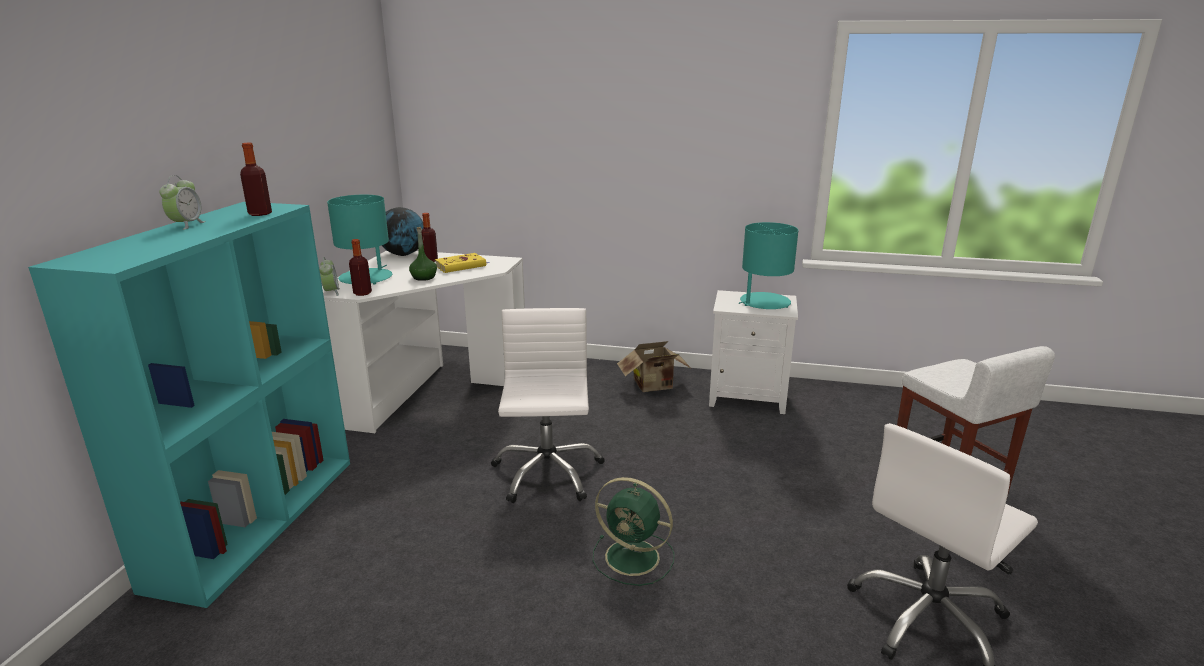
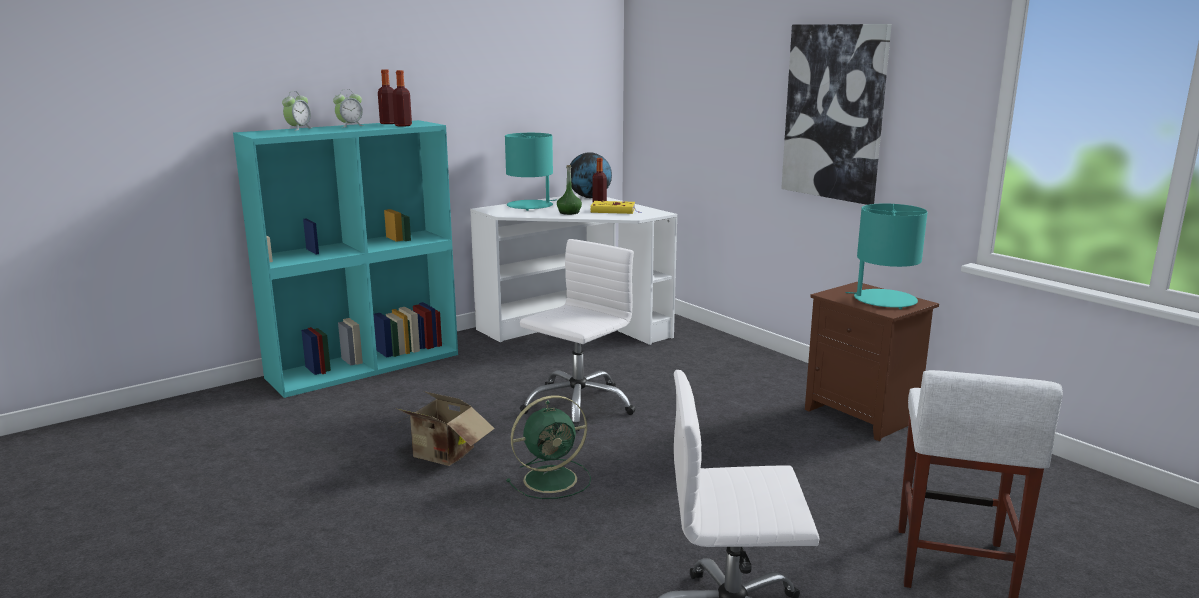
camera: 40 degrees right, 5 degrees down
alarm clock [319,257,340,296] -> alarm clock moved to [282,91,311,131]
bottle [349,239,372,296] -> bottle moved to [378,69,394,124]
green fan [593,477,674,586] -> green fan turned 90 degrees counterclockwise [506,395,591,499]
cardboard box [617,341,690,392] -> cardboard box moved to [392,391,495,466]
white nightstand [709,290,798,414] -> brown nightstand [805,282,939,441]
none -> picture [781,24,892,205]

